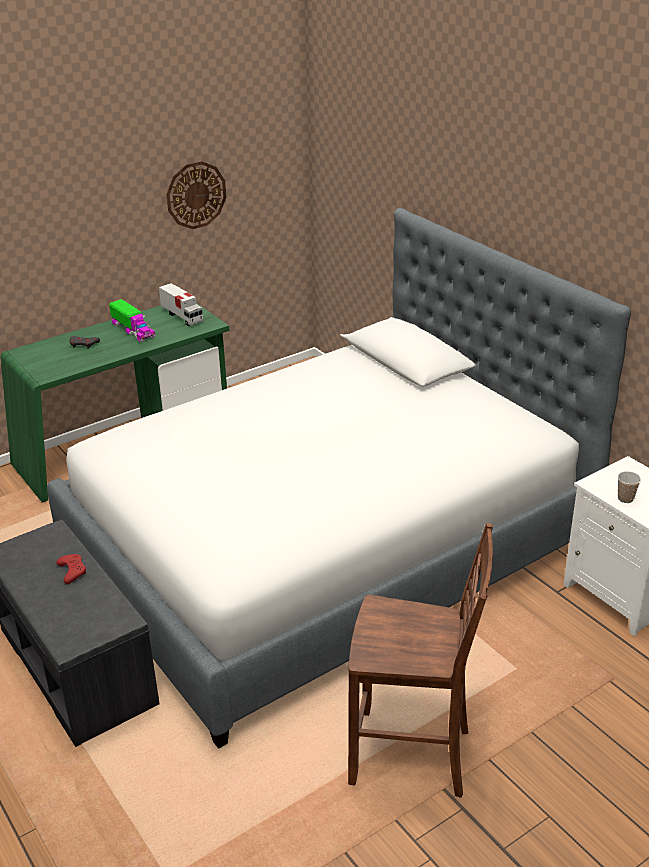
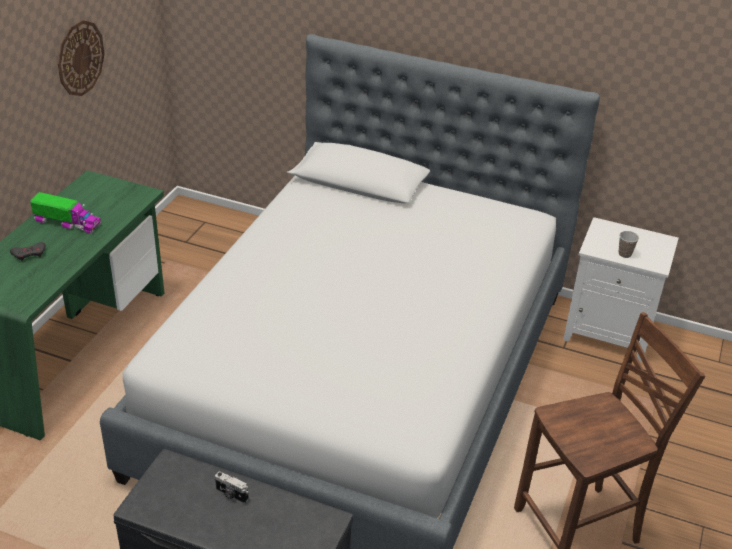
camera: 35 degrees left, 5 degrees up
red game controller [56,554,86,584] -> camera [215,471,249,504]
toy truck [159,283,203,326] -> none

